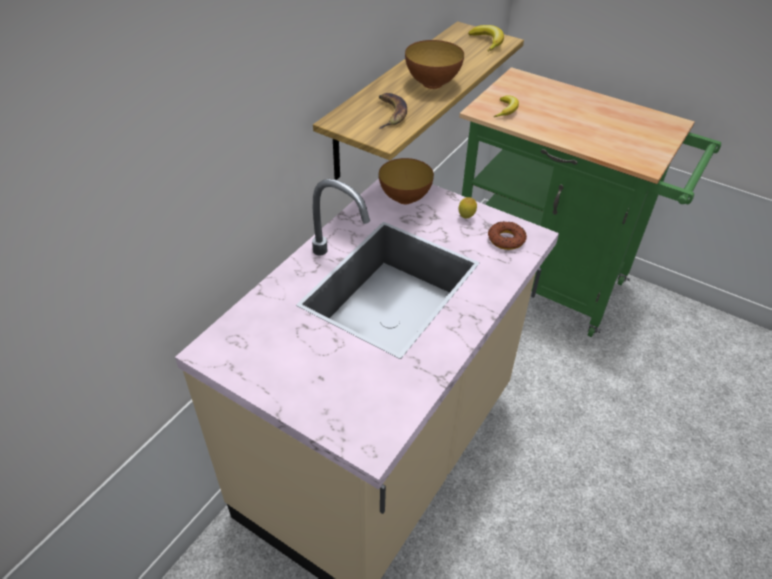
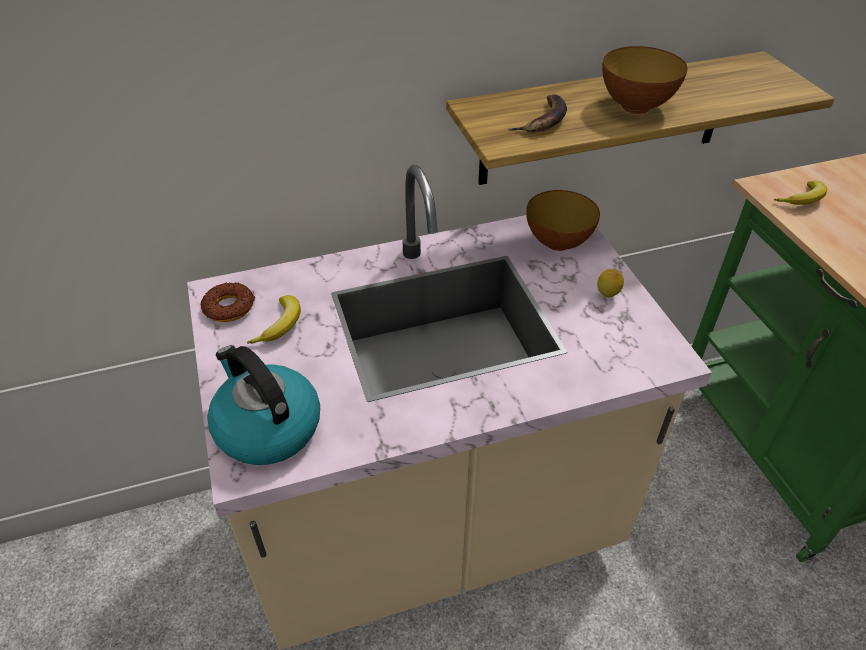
camera: 40 degrees right, 0 degrees up
banana [468,25,504,52] -> banana moved to [247,295,301,344]
donut [488,221,527,250] -> donut moved to [201,282,255,322]
none -> kettle [207,345,320,465]

